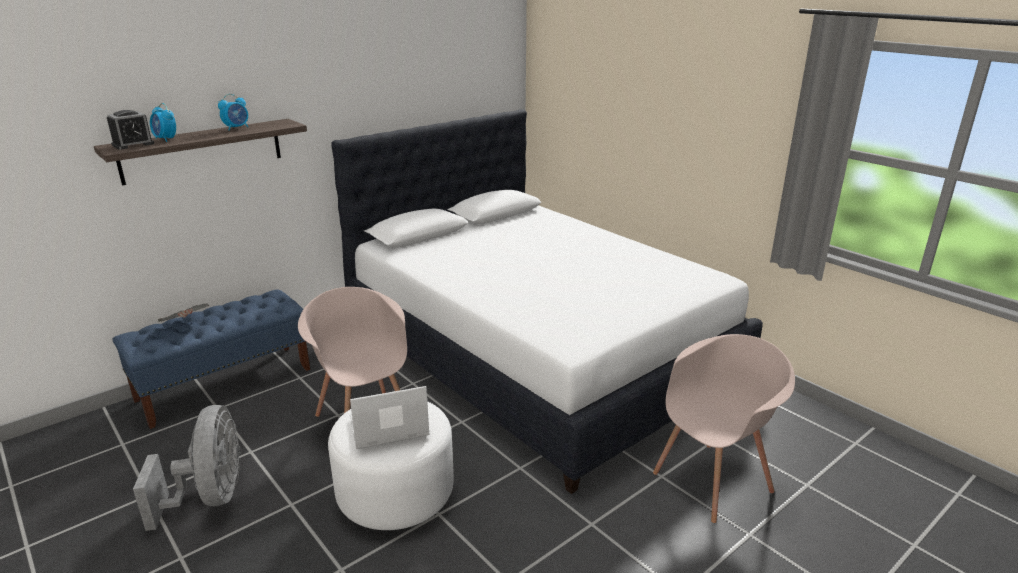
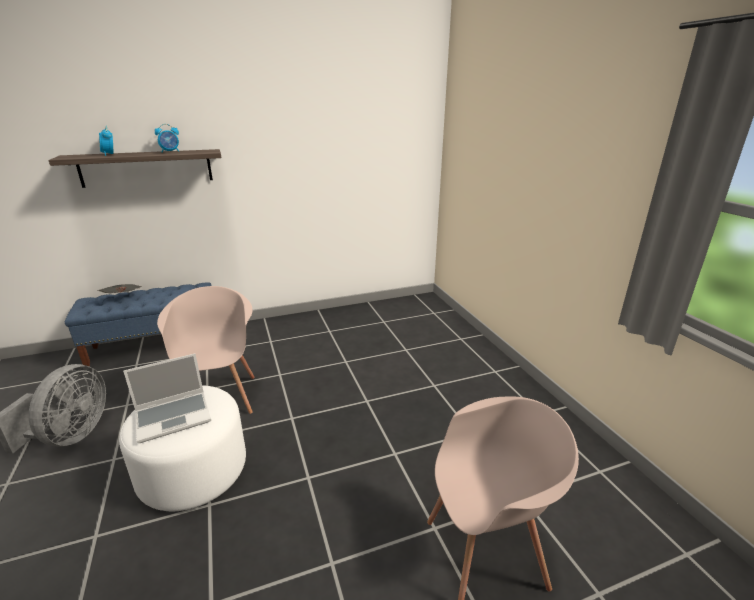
camera: 20 degrees right, 0 degrees up
alarm clock [107,110,154,150] -> none
white bed [331,109,763,494] -> none
laptop [350,386,430,449] -> laptop turned 150 degrees clockwise [123,354,211,443]

